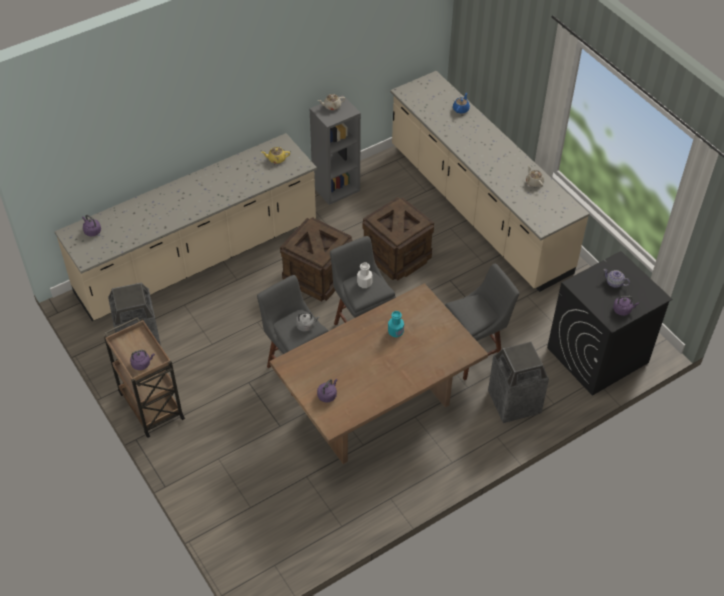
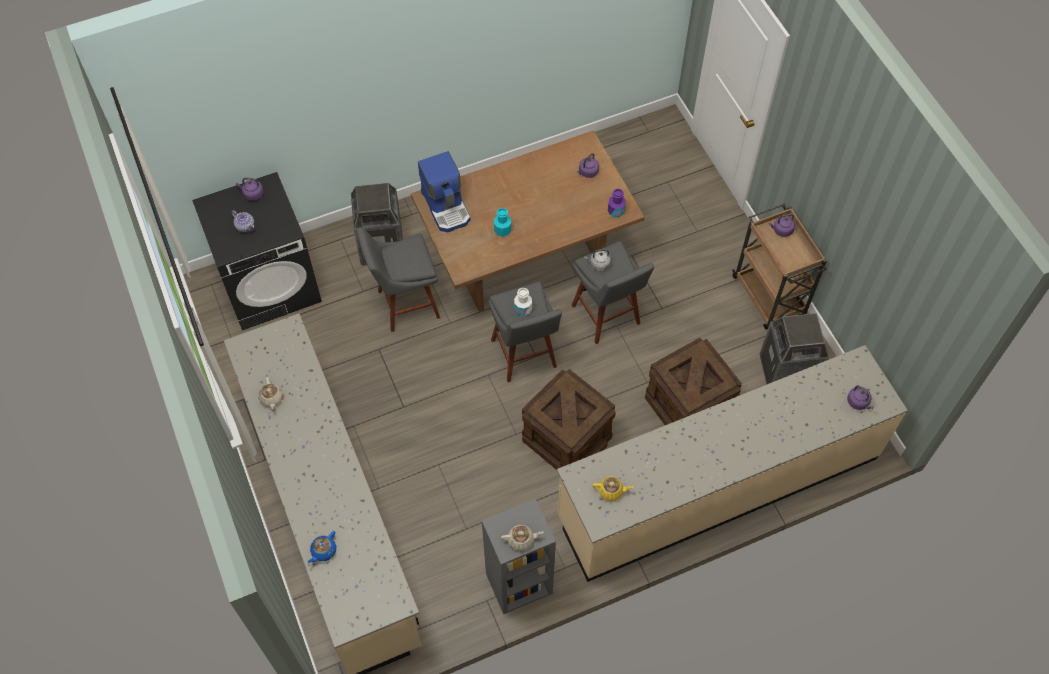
camera: 170 degrees left, 10 degrees up
crate [363,197,434,280] -> crate moved to [645,338,742,425]
none -> coffee machine [418,151,470,232]
none -> purple bottle [608,189,626,217]

